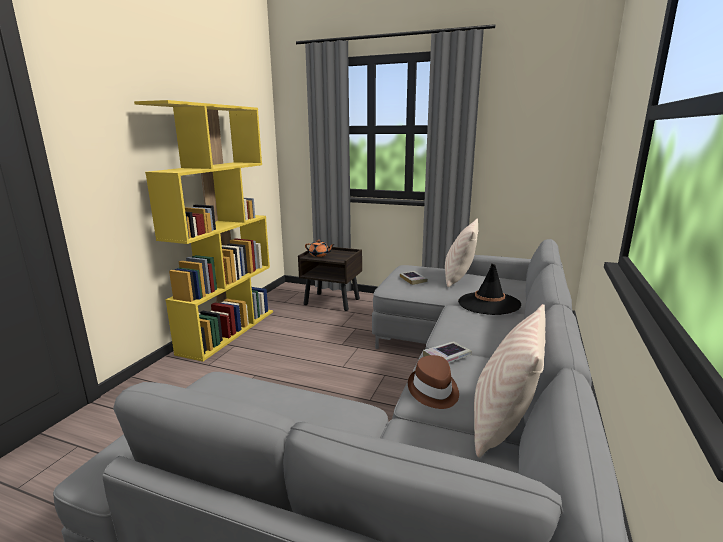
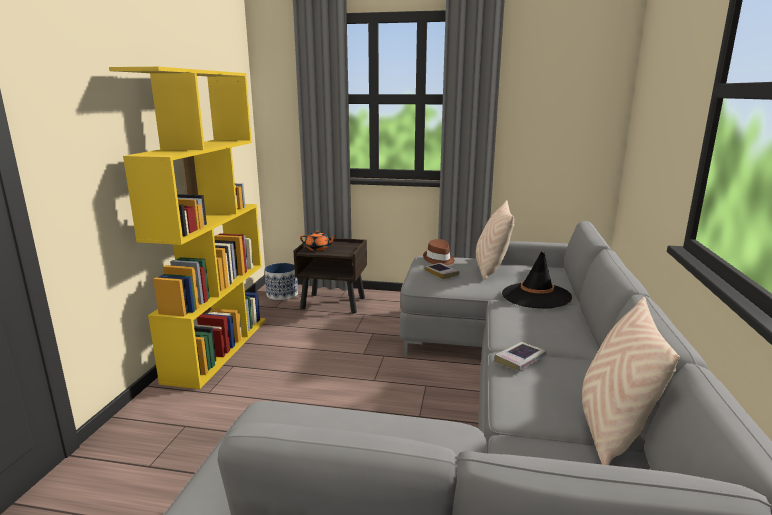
camera: 10 degrees left, 0 degrees up
brown hat [408,355,459,409] -> brown hat moved to [423,239,455,265]
none -> planter [264,263,298,300]

